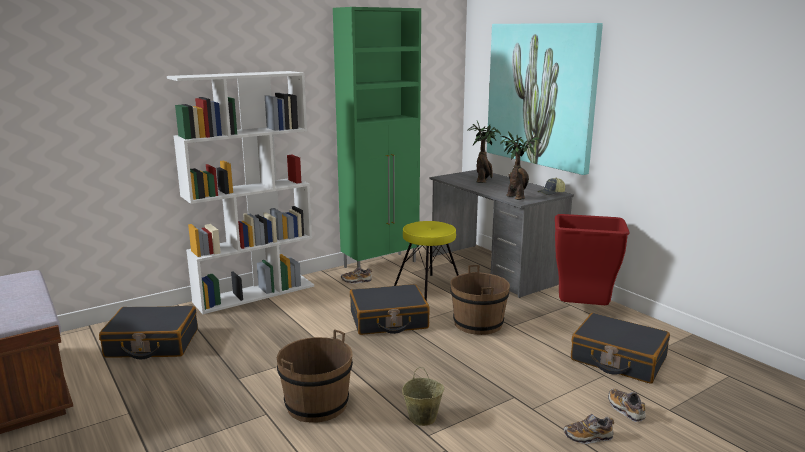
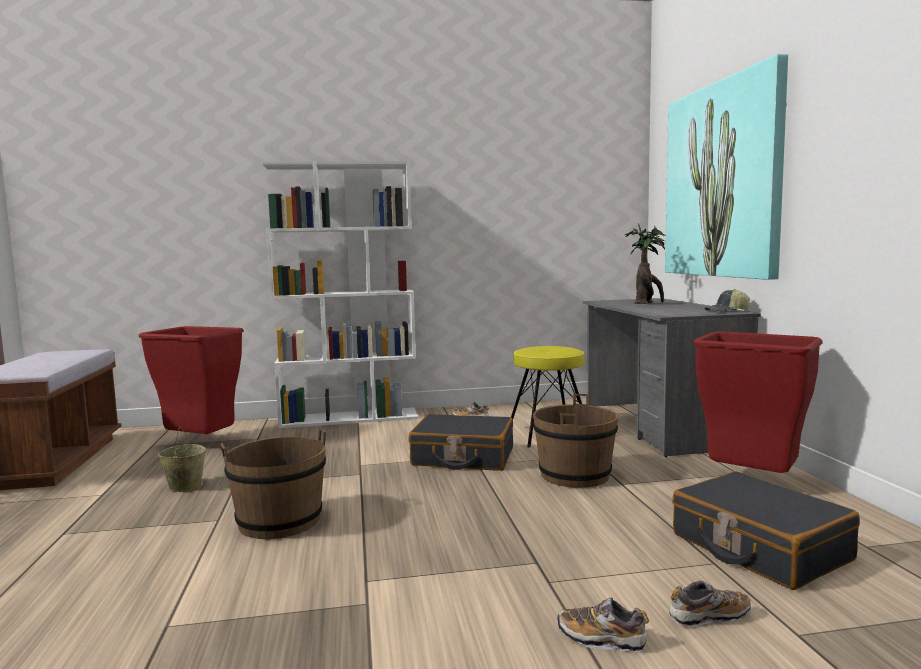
camera: 25 degrees right, 10 degrees down
black suitcase [99,306,198,359] -> red trash can [139,326,244,434]
green cabinet [333,7,421,268] -> none
beige bucket [402,367,444,426] -> beige bucket moved to [158,426,206,492]
potted plant [500,131,542,200] -> none
shoe [608,389,646,422] -> shoe turned 75 degrees clockwise [669,580,751,626]

